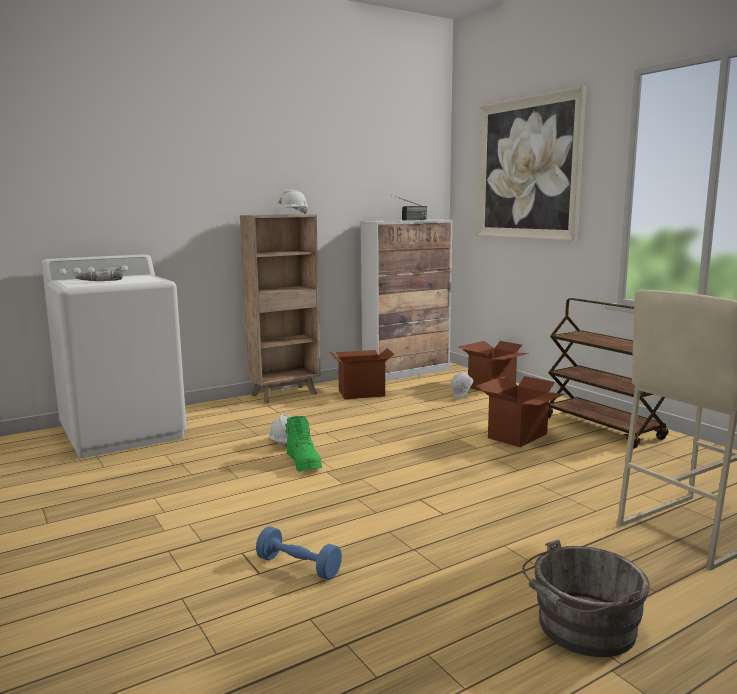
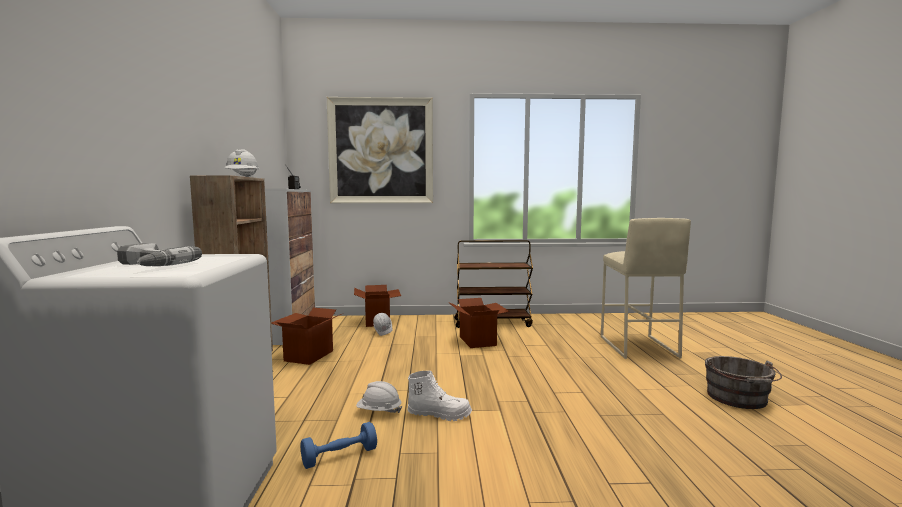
camera: 60 degrees left, 5 degrees down
blue dumbbell [256,526,342,580] -> blue dumbbell moved to [301,422,377,469]
green boot [285,416,322,472] -> white boot [407,371,472,421]

